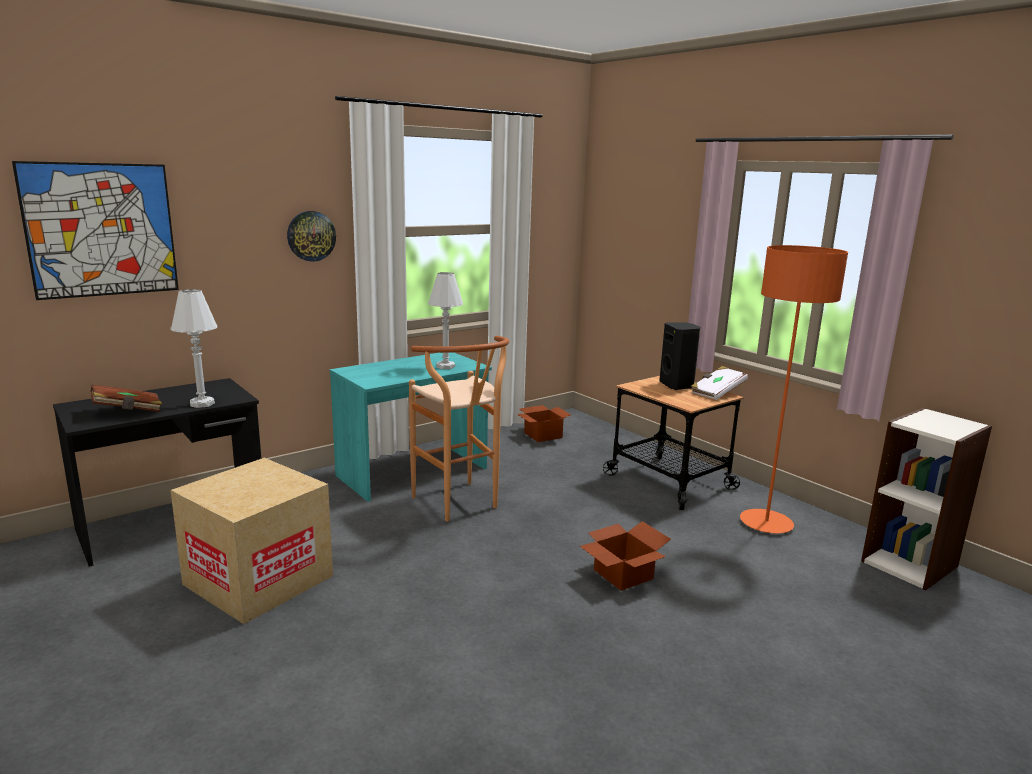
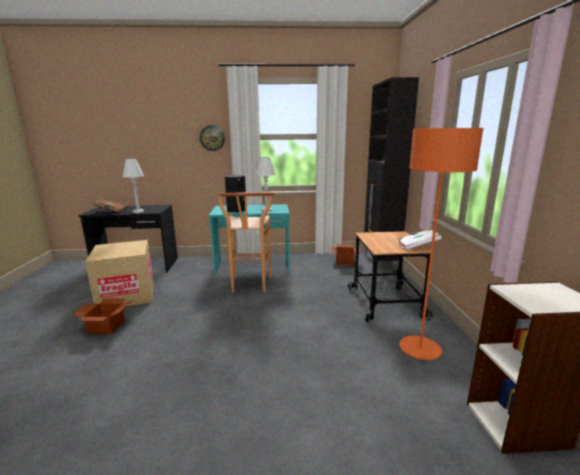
camera: 35 degrees right, 0 degrees up
picture [12,161,179,300] -> none
cardboard box [580,521,671,591] -> cardboard box moved to [71,298,132,334]
black speaker [659,322,700,390] -> black speaker moved to [225,175,246,212]
none -> black cabinet [364,77,419,272]

